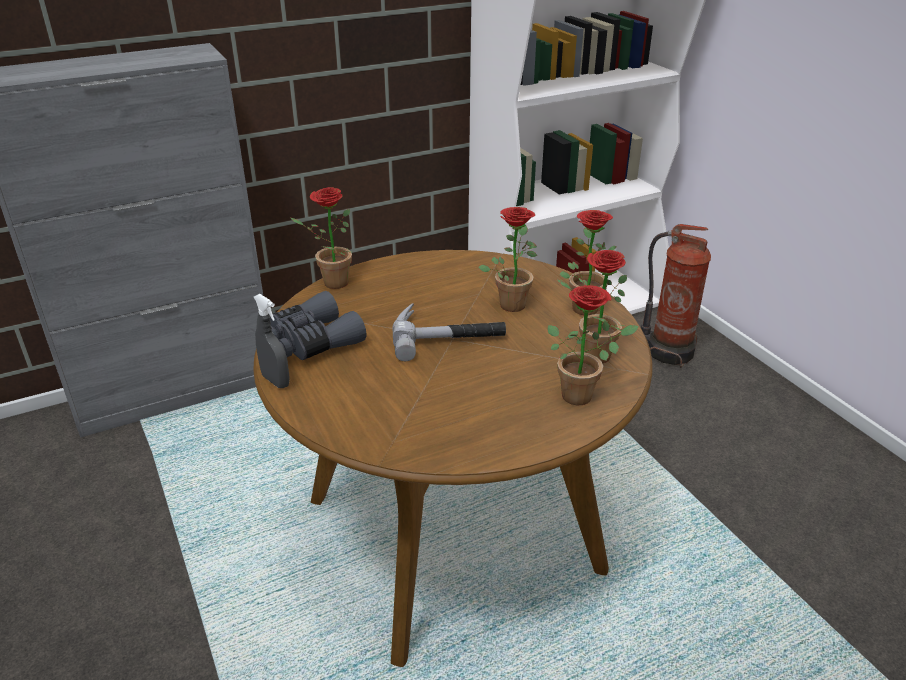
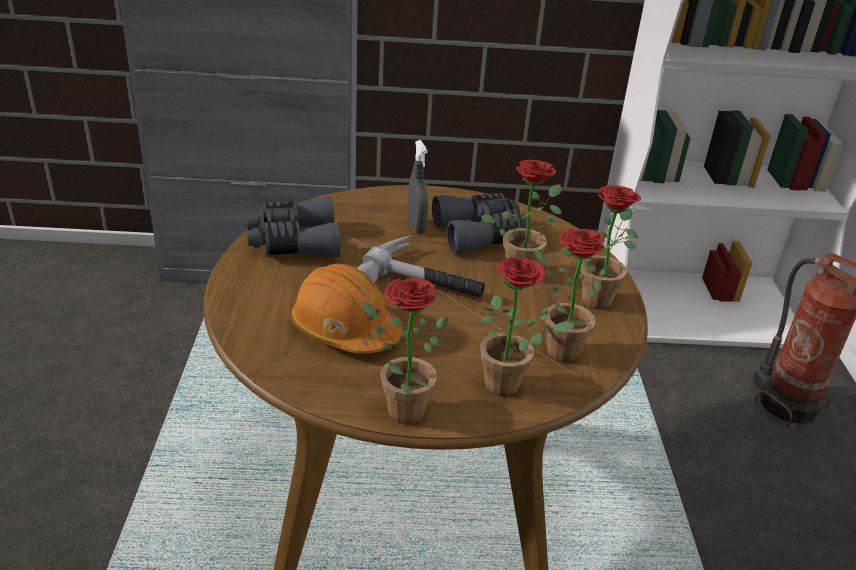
camera: 25 degrees right, 0 degrees up
grey spray bottle [254,294,290,388] -> grey spray bottle moved to [407,140,428,234]
potted plant [291,187,352,289] -> potted plant moved to [362,278,449,425]
none -> orange hard hat [289,264,402,354]
none -> grey binoculars [432,193,531,254]

